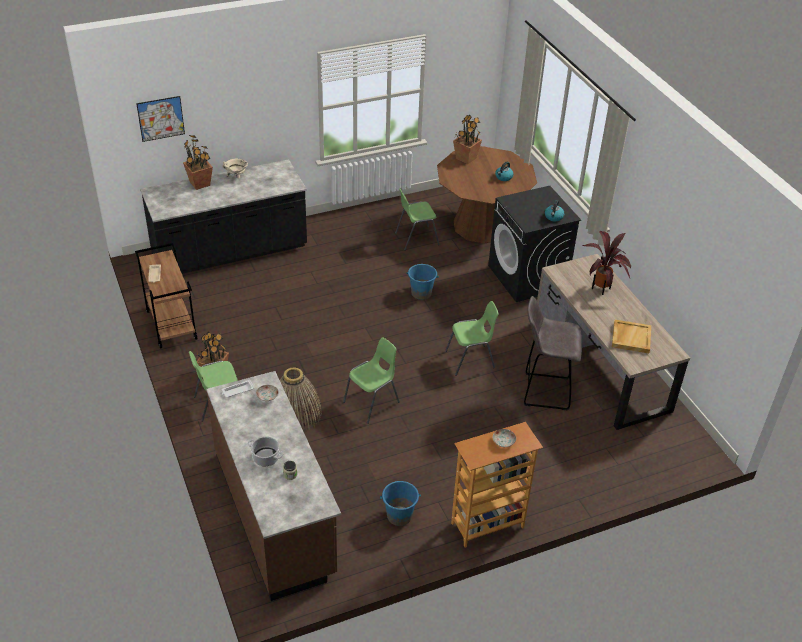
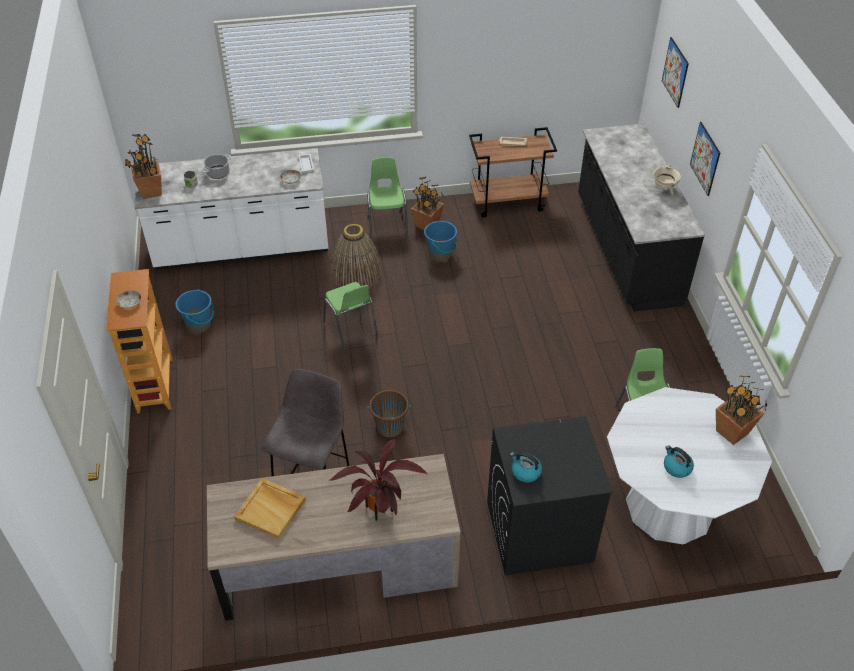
camera: 105 degrees right, 5 degrees up
potted plant [183,135,213,190] -> potted plant moved to [125,134,162,199]
brown counter [206,371,341,601] -> white counter [135,148,328,270]
blue bucket [406,264,439,300] -> blue bucket moved to [424,221,457,261]
brown dining table [437,146,537,244] -> white dining table [607,387,772,544]
green chair [445,301,499,376] -> brown bucket [367,390,411,437]
none -> picture [690,122,720,196]

